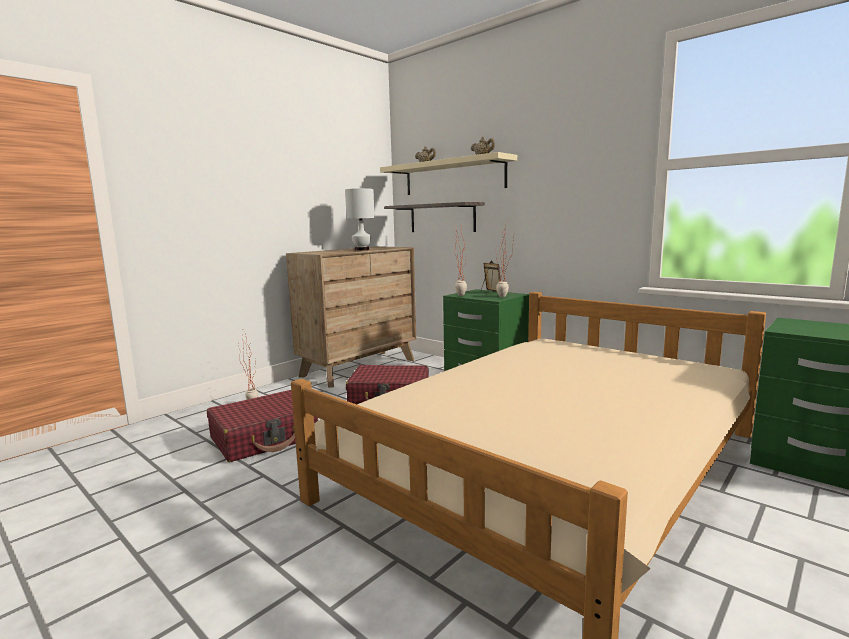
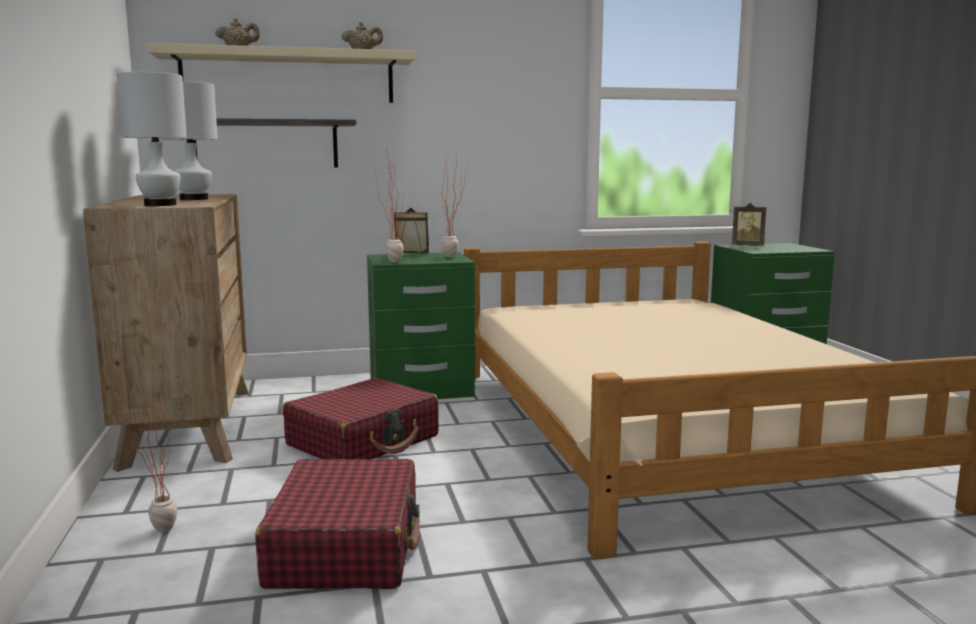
camera: 55 degrees left, 0 degrees up
none -> white table lamp [116,72,187,206]
none -> picture frame [732,203,766,246]

